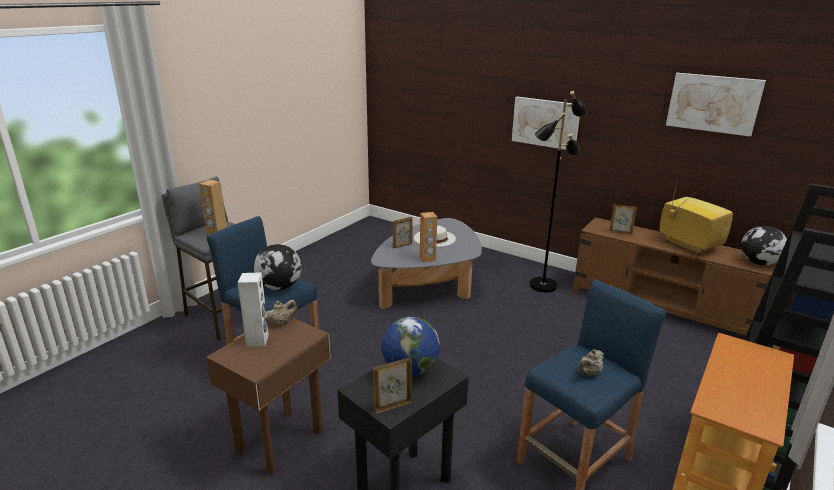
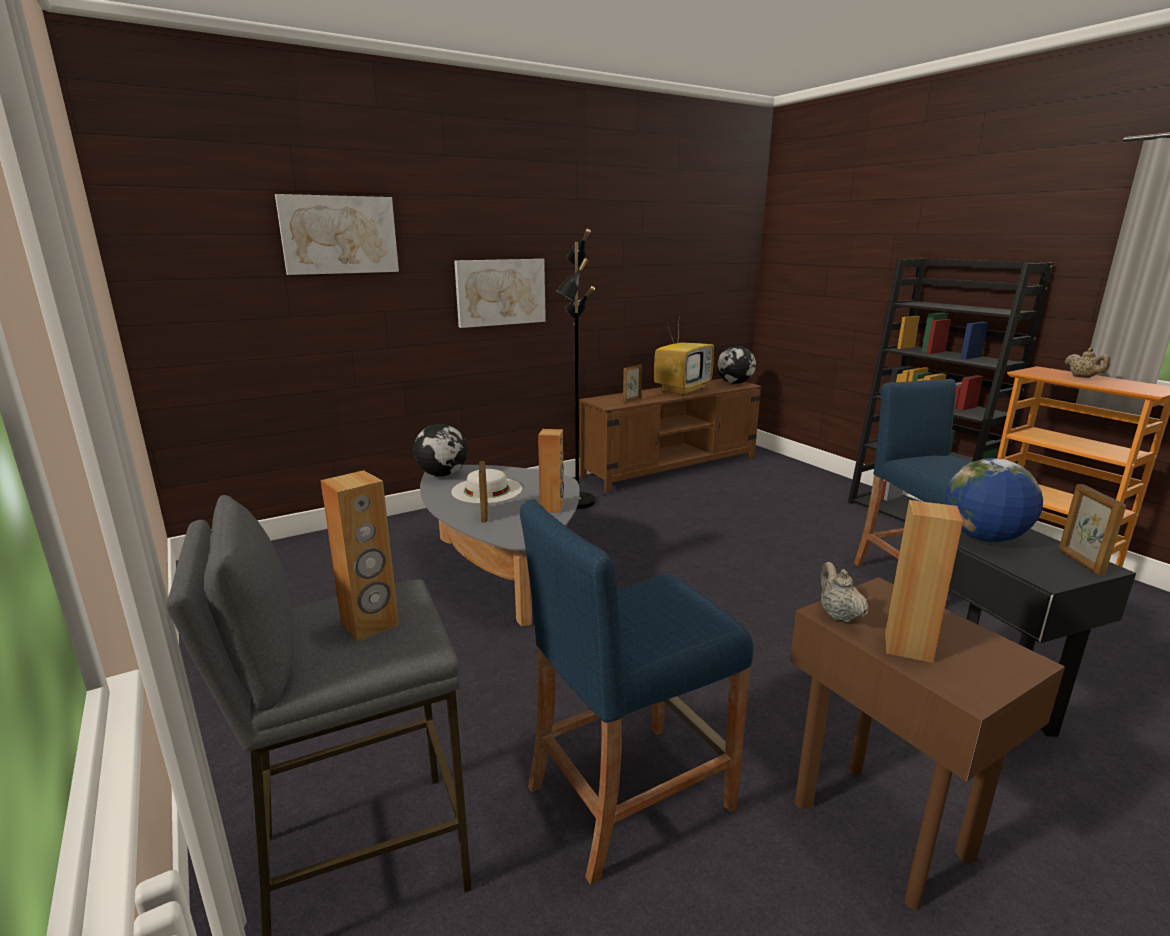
camera: 65 degrees left, 5 degrees down
white speaker [238,272,269,347] -> brown speaker [885,500,963,663]
globe [254,244,302,290] -> globe moved to [413,424,468,477]
beige teapot [578,350,604,376] -> beige teapot moved to [1065,348,1110,378]
television [660,179,733,255] -> television turned 135 degrees clockwise [654,309,714,396]
picture [666,73,766,137] -> picture moved to [275,194,399,275]

